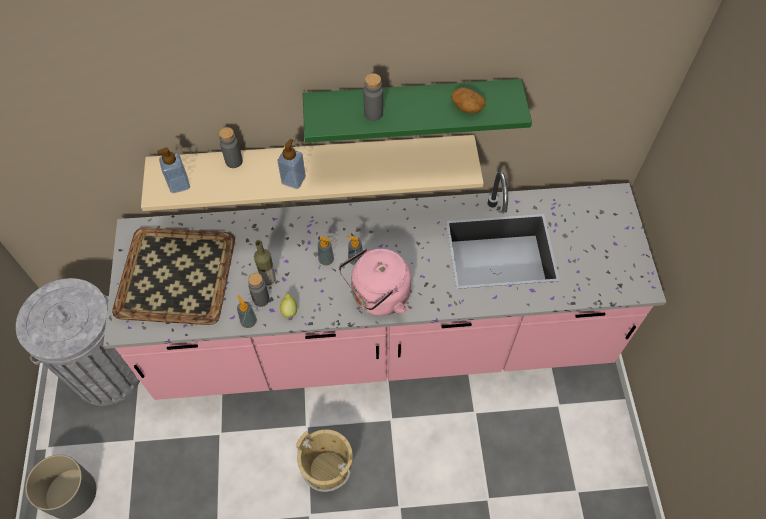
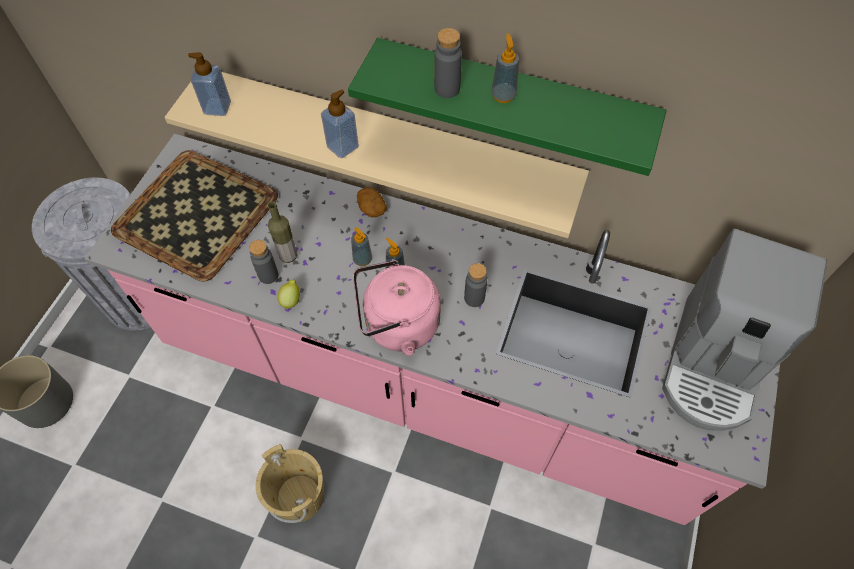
camera: 25 degrees right, 0 degrees up
grey bottle [219,127,243,168] -> grey bottle moved to [464,263,487,307]
soap dispenser [237,295,257,328] -> soap dispenser moved to [491,33,519,103]
potato [451,87,486,114] -> potato moved to [357,188,387,217]
none -> coffee machine [662,228,828,431]

